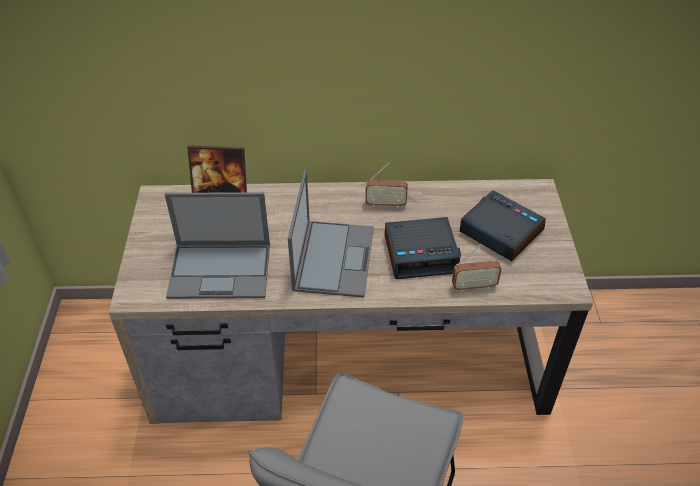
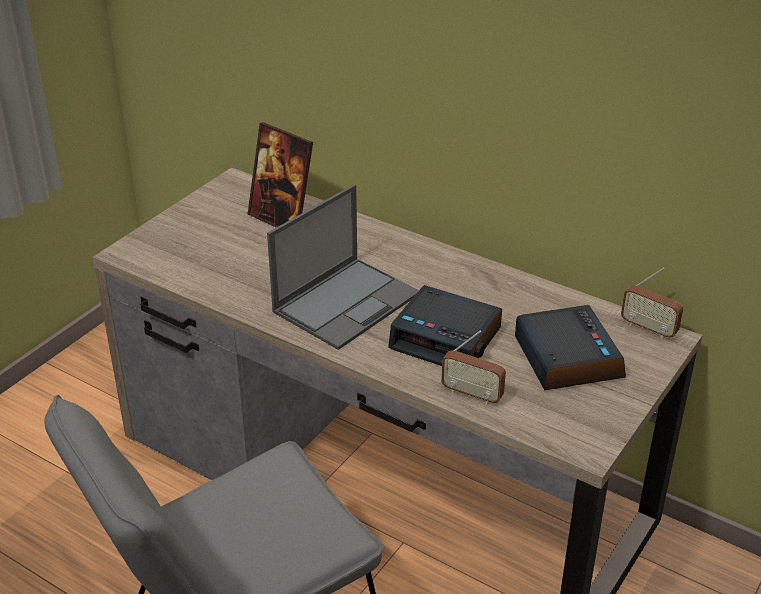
camera: 35 degrees right, 10 degrees down
laptop [165,192,270,299] -> none
radio [365,163,408,208] -> radio moved to [621,268,683,339]

